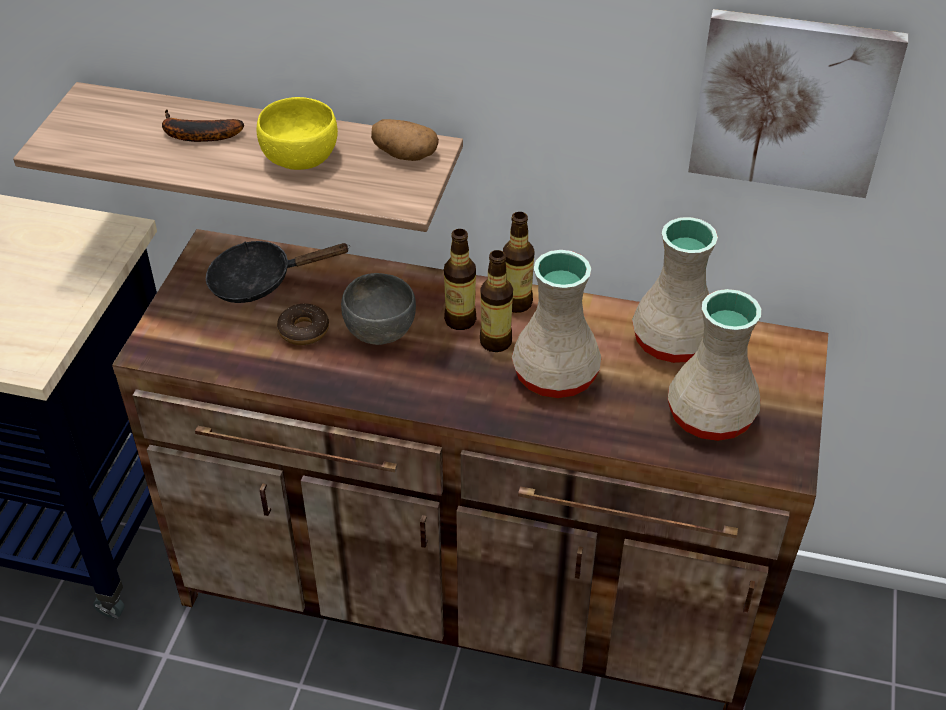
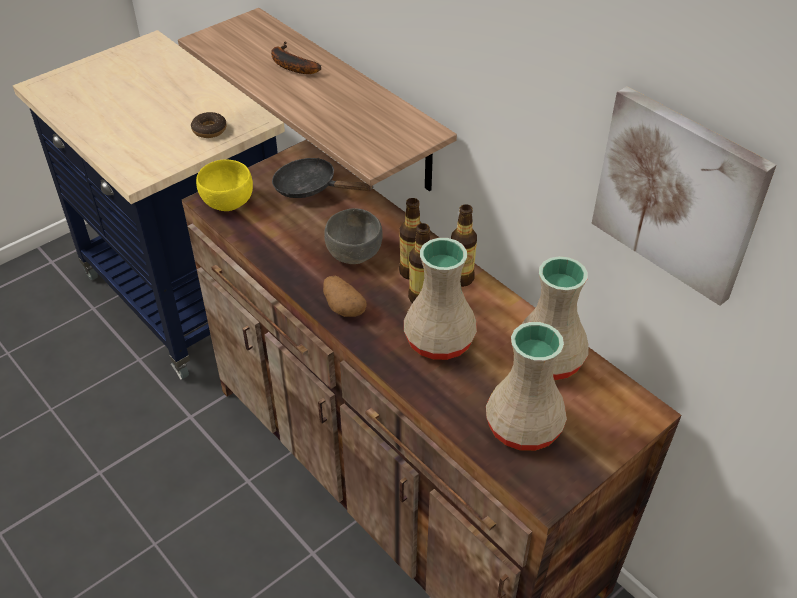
camera: 35 degrees right, 0 degrees up
yellow bowl [257,97,338,170] -> yellow bowl moved to [196,159,253,211]
donut [277,304,329,345] -> donut moved to [191,112,227,138]
potato [371,119,439,161] -> potato moved to [323,276,367,317]

